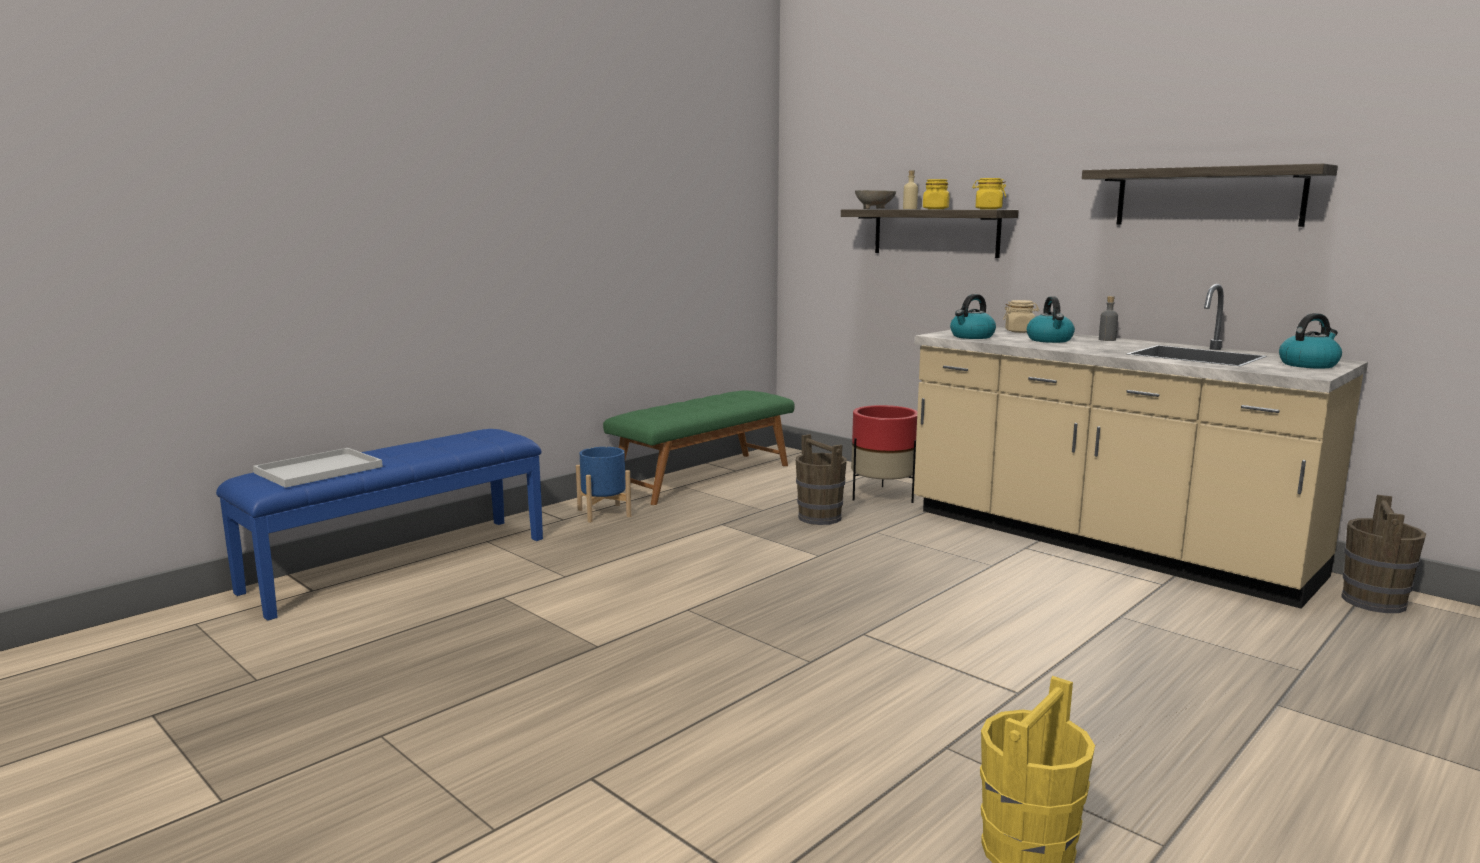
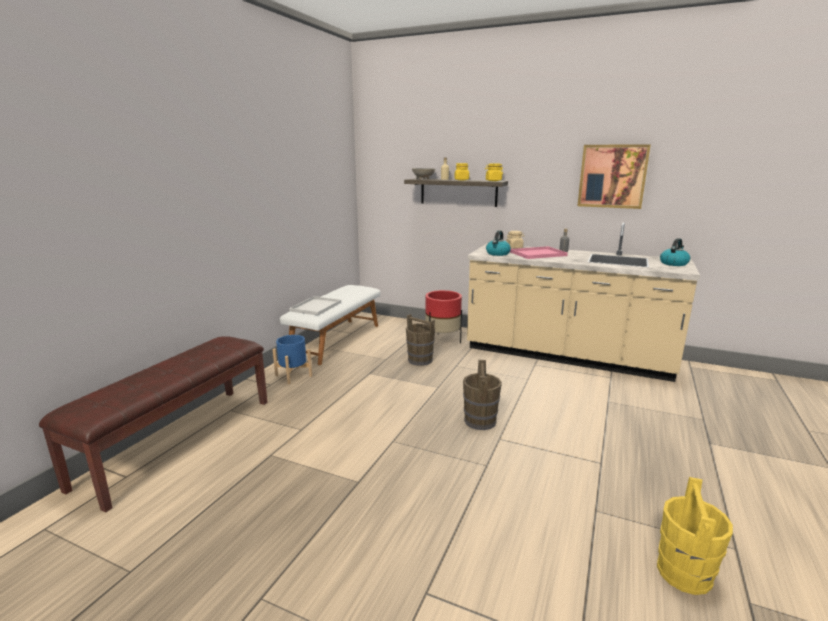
camera: 20 degrees left, 5 degrees up
blue bench [216,429,543,621] -> brown bench [39,336,268,512]
white tray [253,448,383,488] -> white tray moved to [289,296,341,315]
green bench [603,391,795,505] -> white bench [280,285,380,365]
kettle [1027,296,1075,343] -> pink tray [510,246,568,259]
shelf [1082,164,1338,227] -> picture [577,144,651,209]
brown bucket [1341,495,1426,613] -> brown bucket moved to [463,360,502,430]

